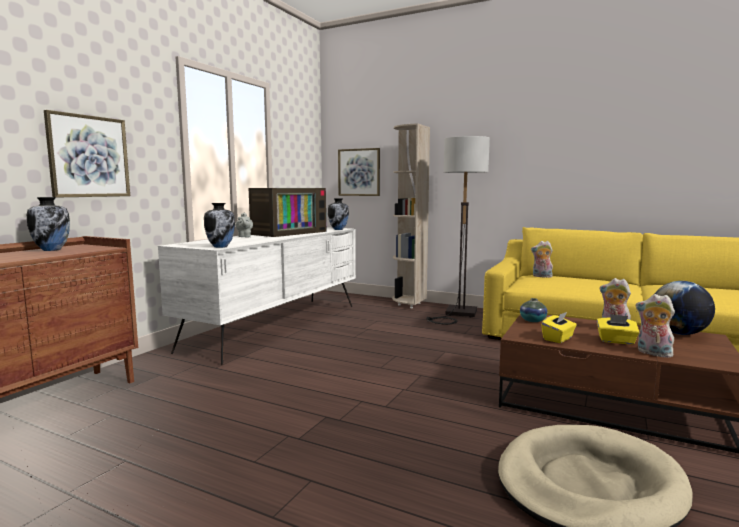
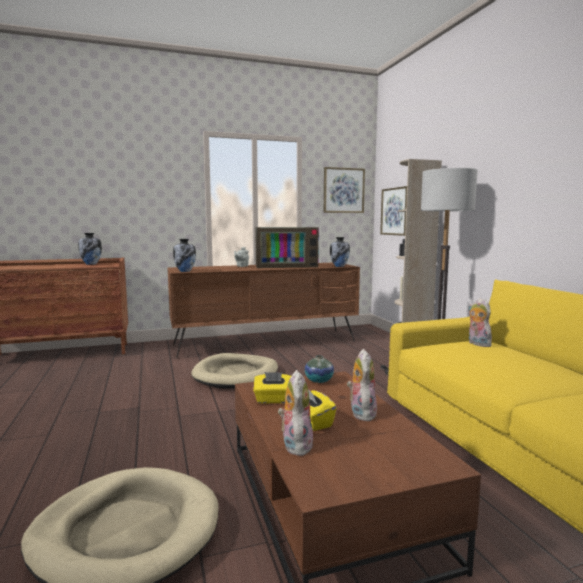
camera: 45 degrees right, 0 degrees up
picture [44,110,130,198] -> picture moved to [324,167,365,213]
white tv stand [158,227,356,365] -> brown tv stand [168,263,360,358]
globe [655,281,715,335] -> none
none -> beige dog bed [191,353,278,389]

